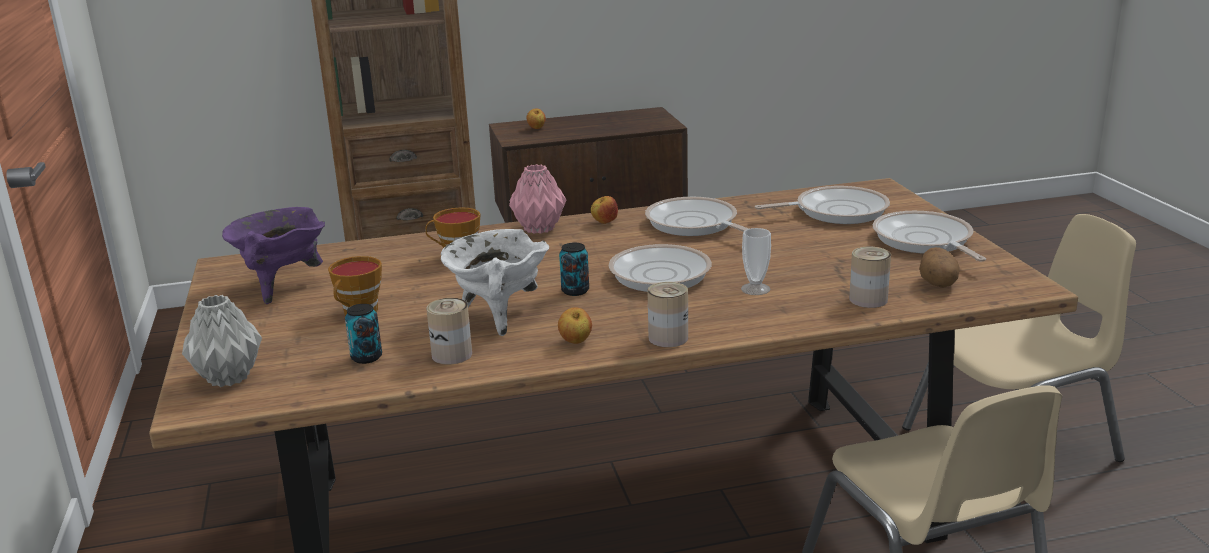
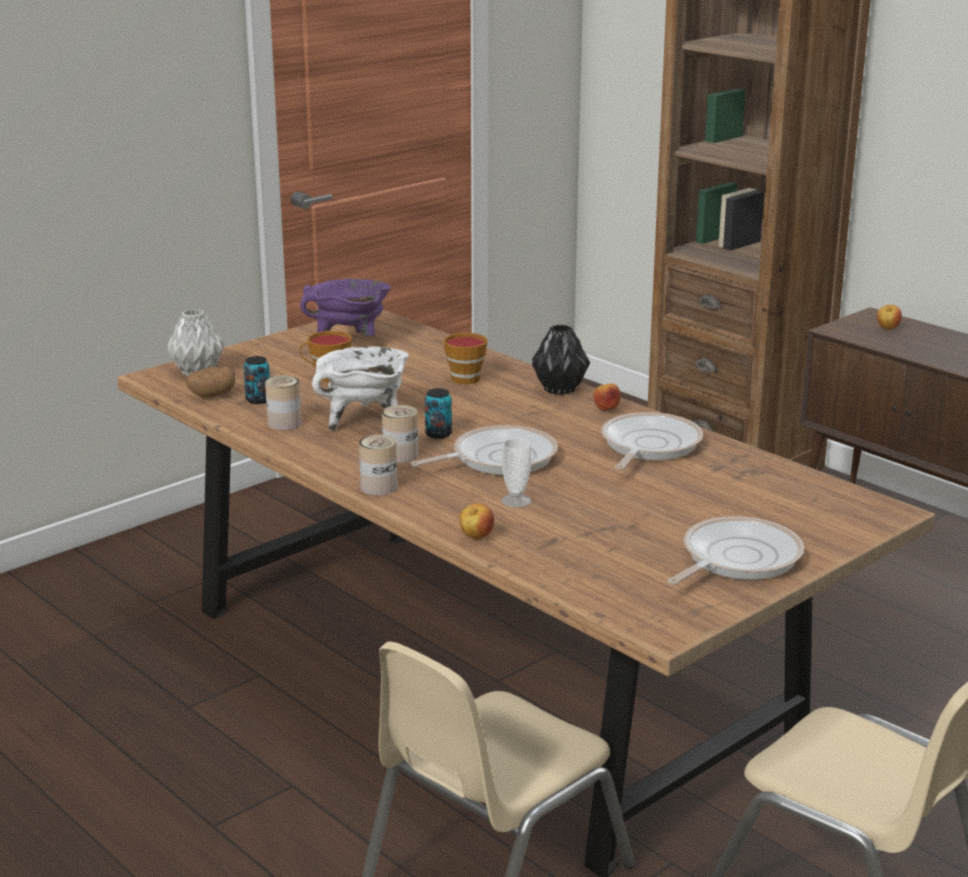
camera: 60 degrees right, 0 degrees up
pink vase [509,164,566,234] -> black vase [532,324,590,395]
apple [558,307,592,344] -> apple moved to [459,503,494,539]
frying pan [755,186,890,224] -> none
can [849,247,891,308] -> can moved to [382,405,418,463]
potato [919,247,959,288] -> potato moved to [185,366,235,397]

